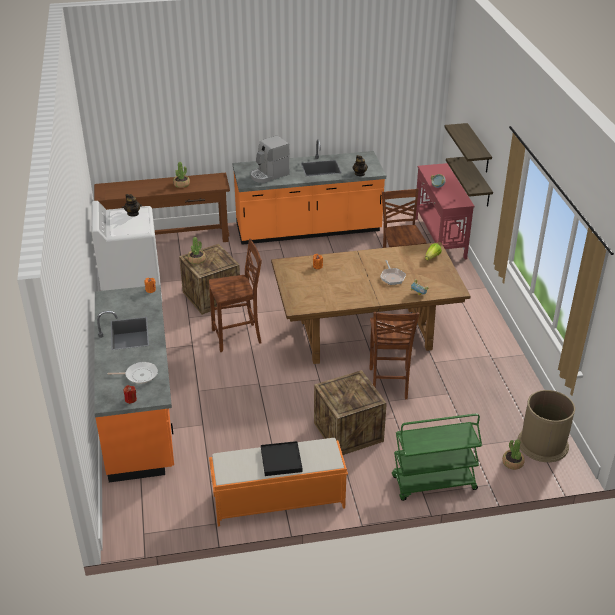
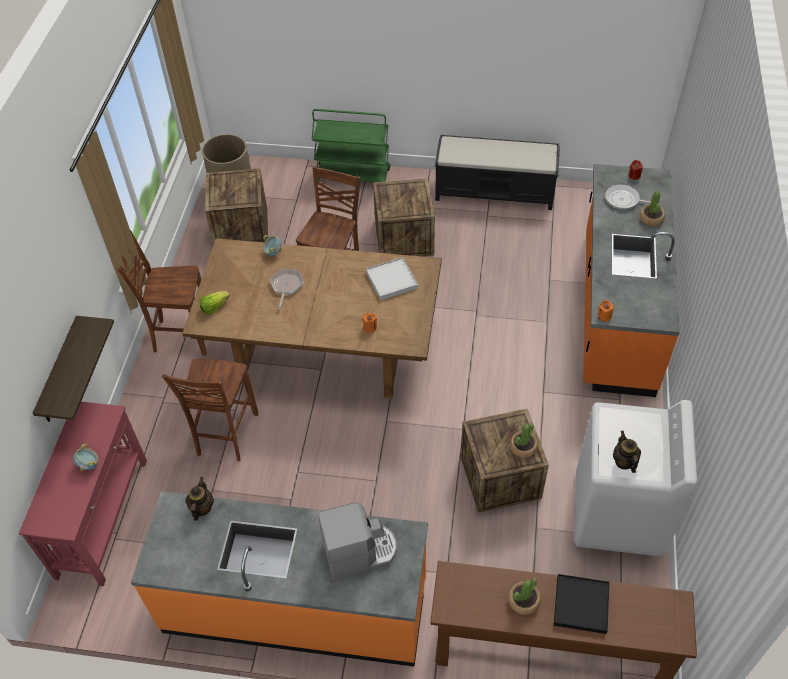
camera: 160 degrees left, 15 degrees up
brown chair [209,239,262,352] -> brown chair moved to [118,230,207,356]
orange bench [209,438,348,526] -> black bench [435,135,560,210]
black tray [261,441,302,476] -> black tray moved to [554,574,610,634]
shelf [444,123,492,172] -> none
potted plant [502,439,525,470] -> potted plant moved to [640,191,665,227]
none -> crate [205,168,268,245]
none -> white tray [366,257,418,300]

